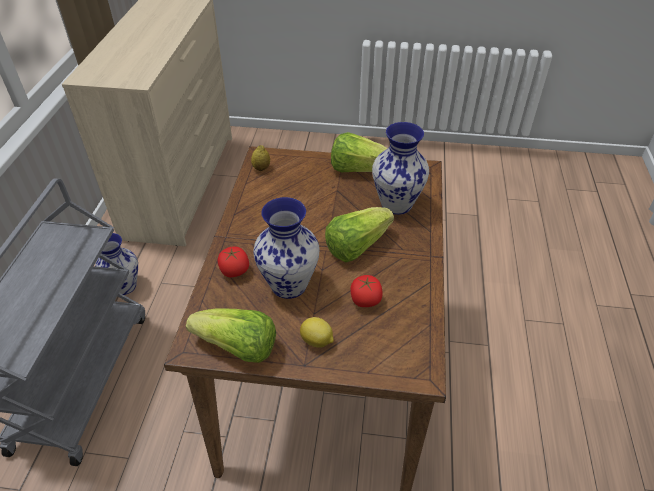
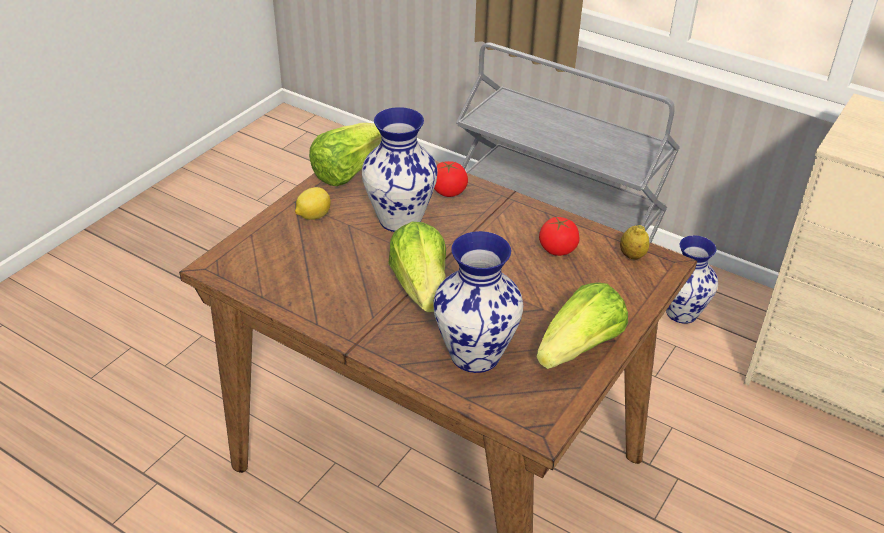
camera: 115 degrees right, 5 degrees down
tomato [350,275,383,307] -> tomato moved to [539,217,580,256]

